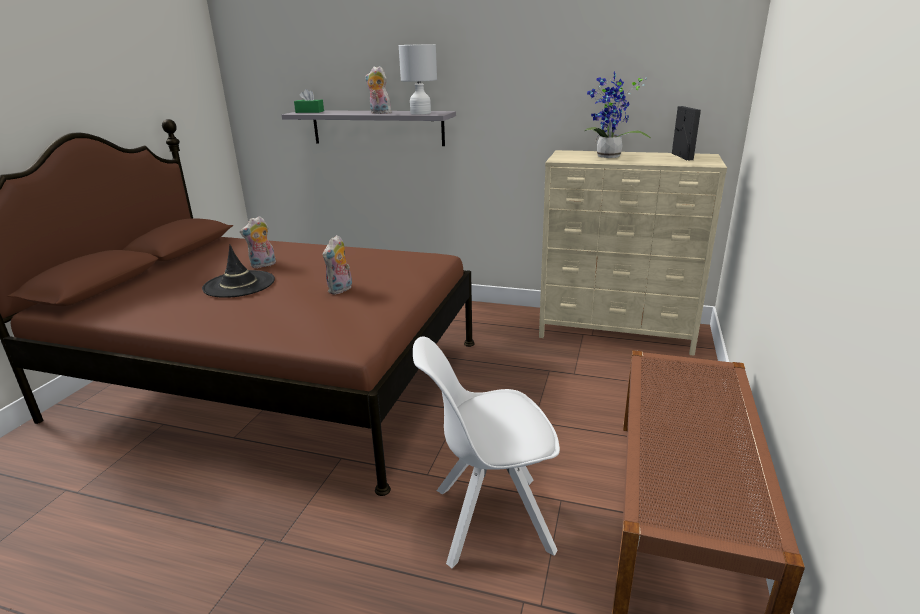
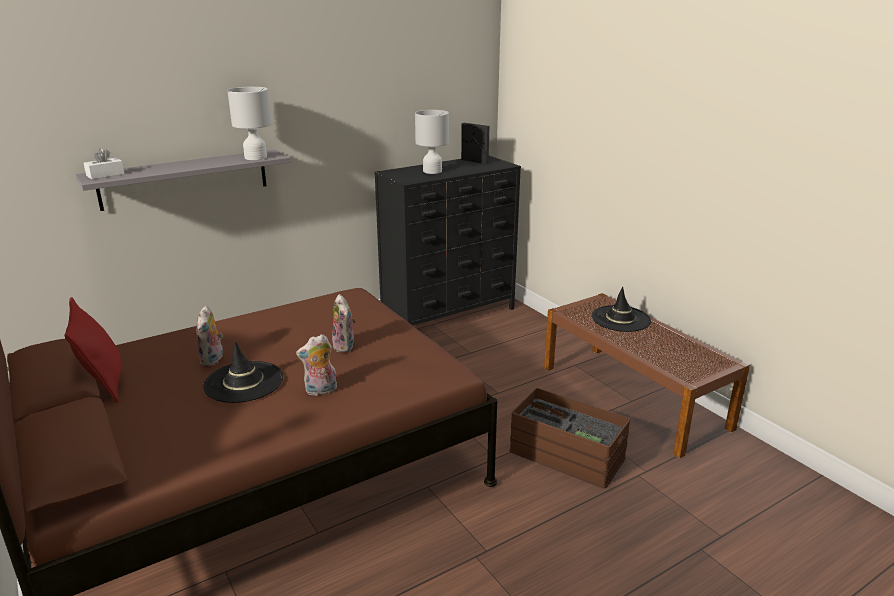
camera: 50 degrees left, 0 degrees up
green tissue box [294,89,324,113] -> white tissue box [84,148,124,179]
plush toy [365,66,391,114] -> plush toy moved to [296,334,337,396]
white chair [413,336,560,568] -> brown storage box [509,388,630,488]
beige dresser [539,150,727,356] -> black dresser [374,156,521,326]
potted plant [584,71,651,158] -> grey table lamp [415,110,449,174]
none -> red pillow [65,297,121,403]
none -> black hat [591,287,651,332]

